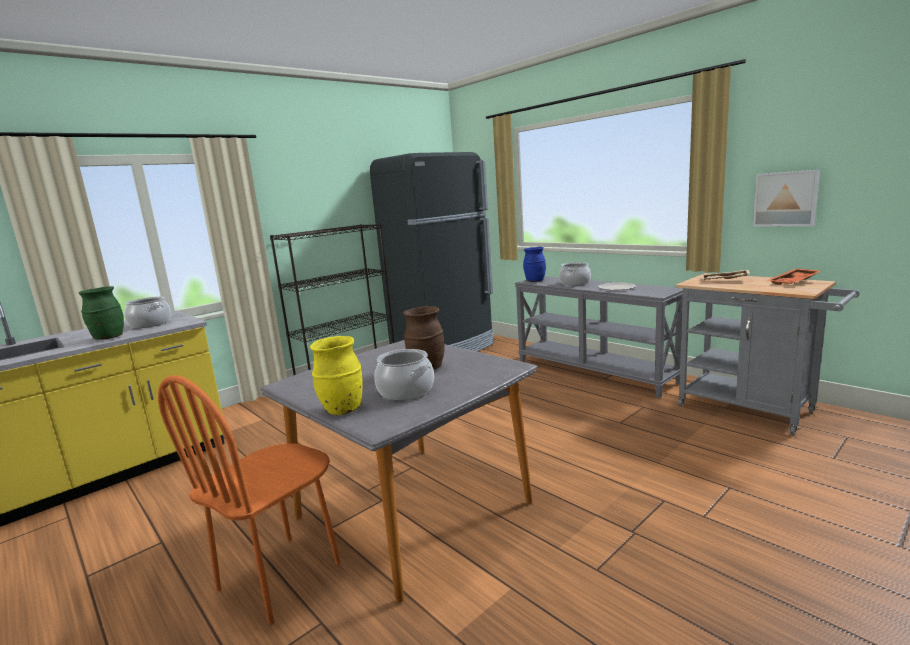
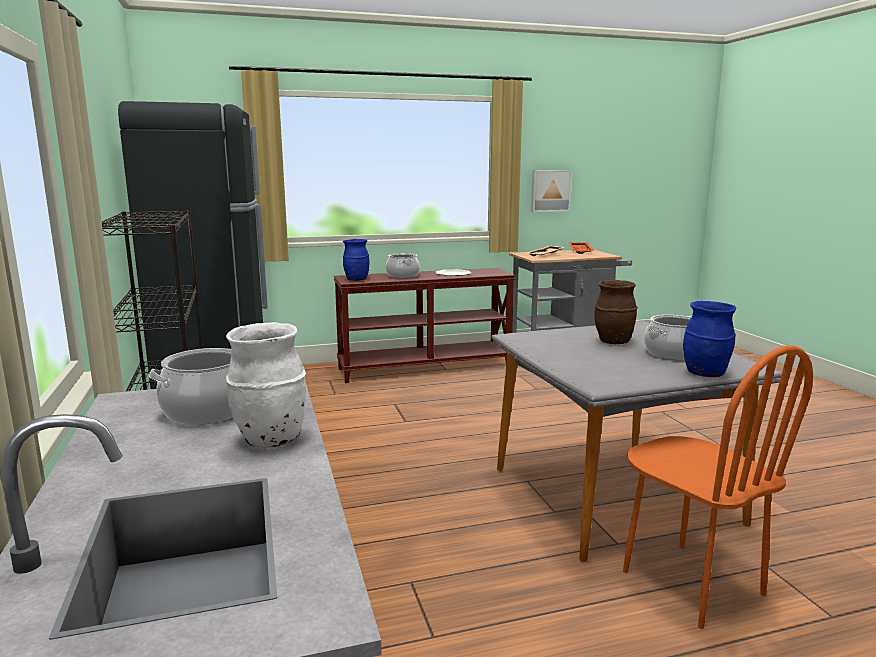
camera: 65 degrees left, 0 degrees up
green vase [78,286,124,340] -> white vase [226,322,306,448]
yellow vase [310,336,362,415] -> blue vase [683,301,736,377]
grey console table [514,276,683,398] -> brown console table [333,268,515,383]

